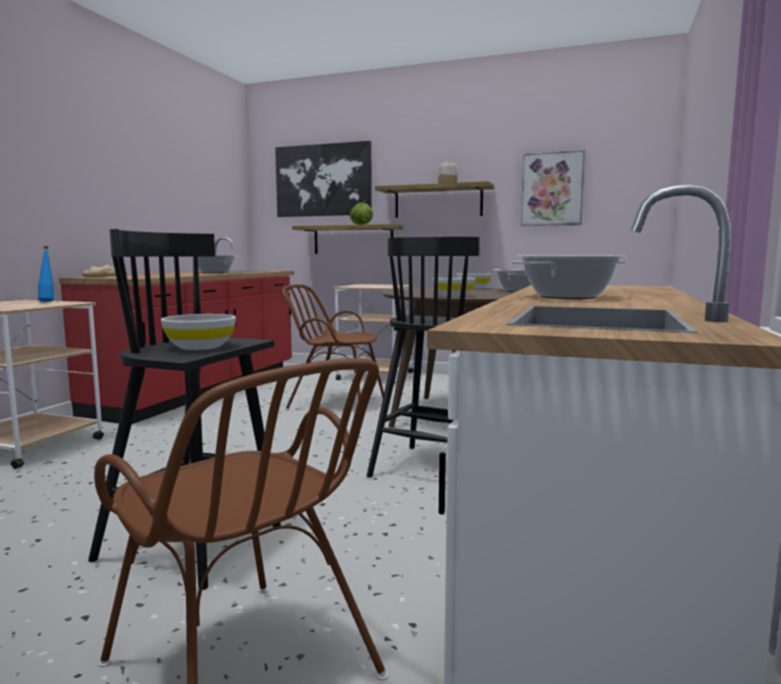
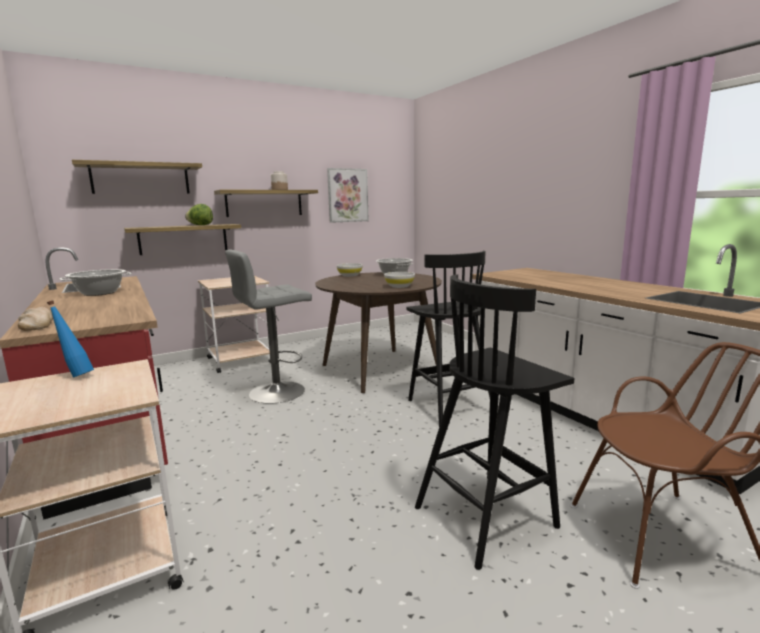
camera: 50 degrees left, 5 degrees up
white bowl [161,314,236,350] -> none
picture [275,141,372,217] -> shelf [72,160,202,194]
brown chair [282,284,384,411] -> grey stool [225,249,312,404]
cooking pot [511,256,627,299] -> none

